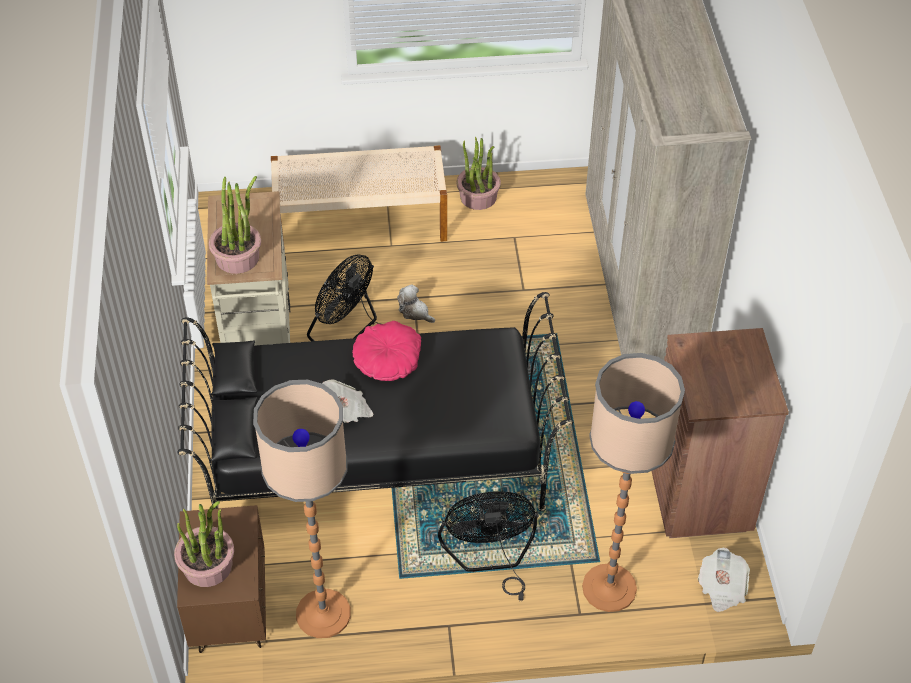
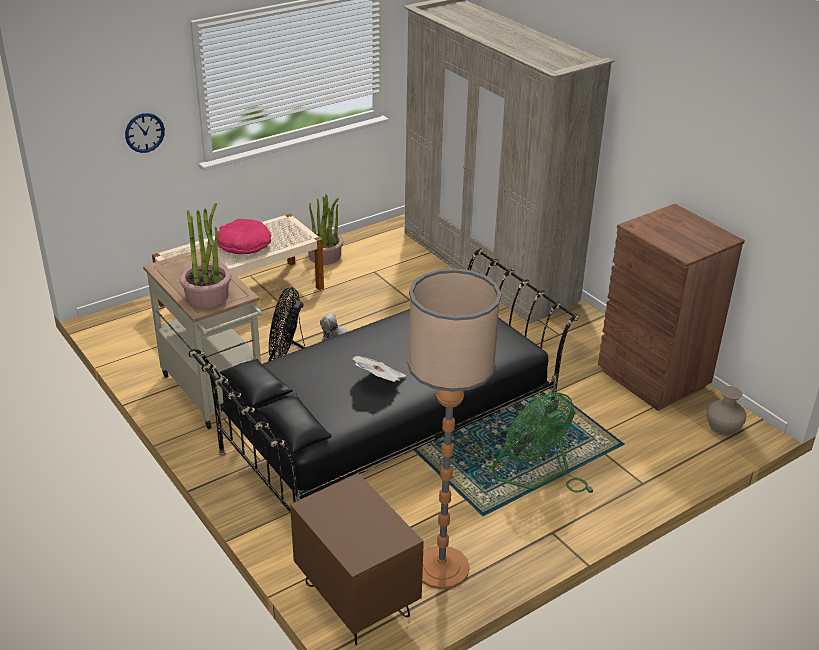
camera: 30 degrees left, 15 degrees down
potted plant [174,501,234,587] -> none
pink pillow [352,321,421,381] -> pink pillow moved to [217,219,271,254]
black fan [438,491,539,602] -> green fan [492,392,593,493]
floor lamp [582,353,685,612] -> none
newspaper [698,548,750,612] -> beige vase [707,386,746,436]
none -> wall clock [125,113,165,153]

